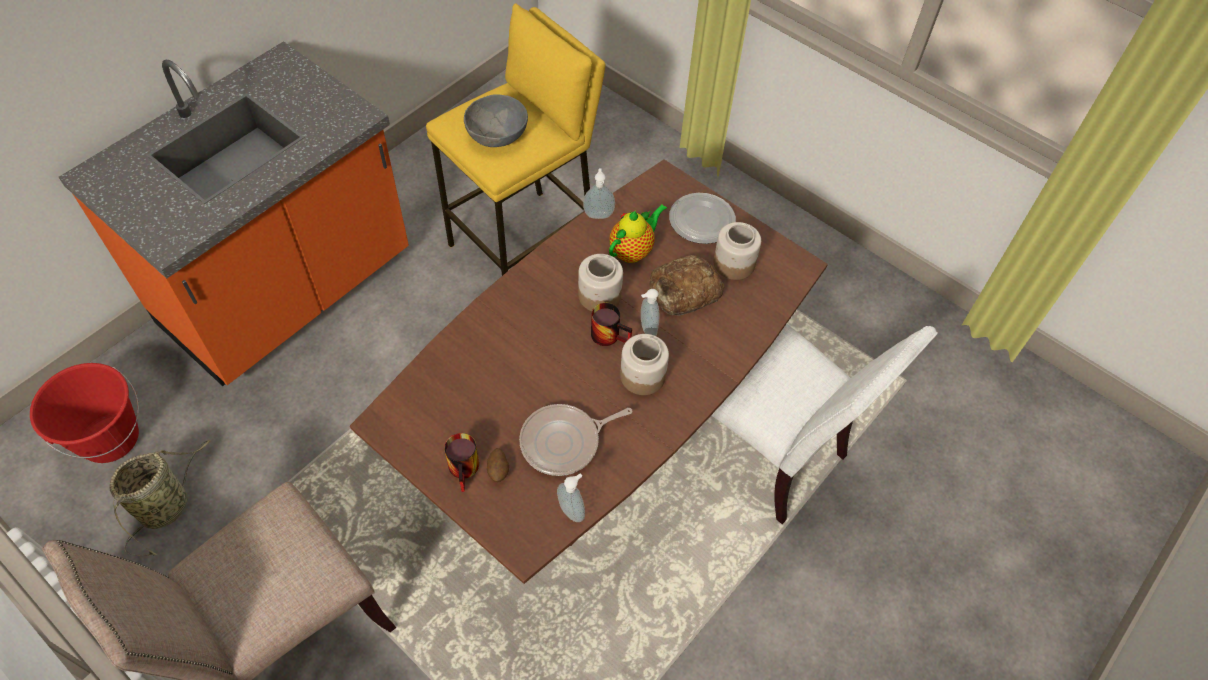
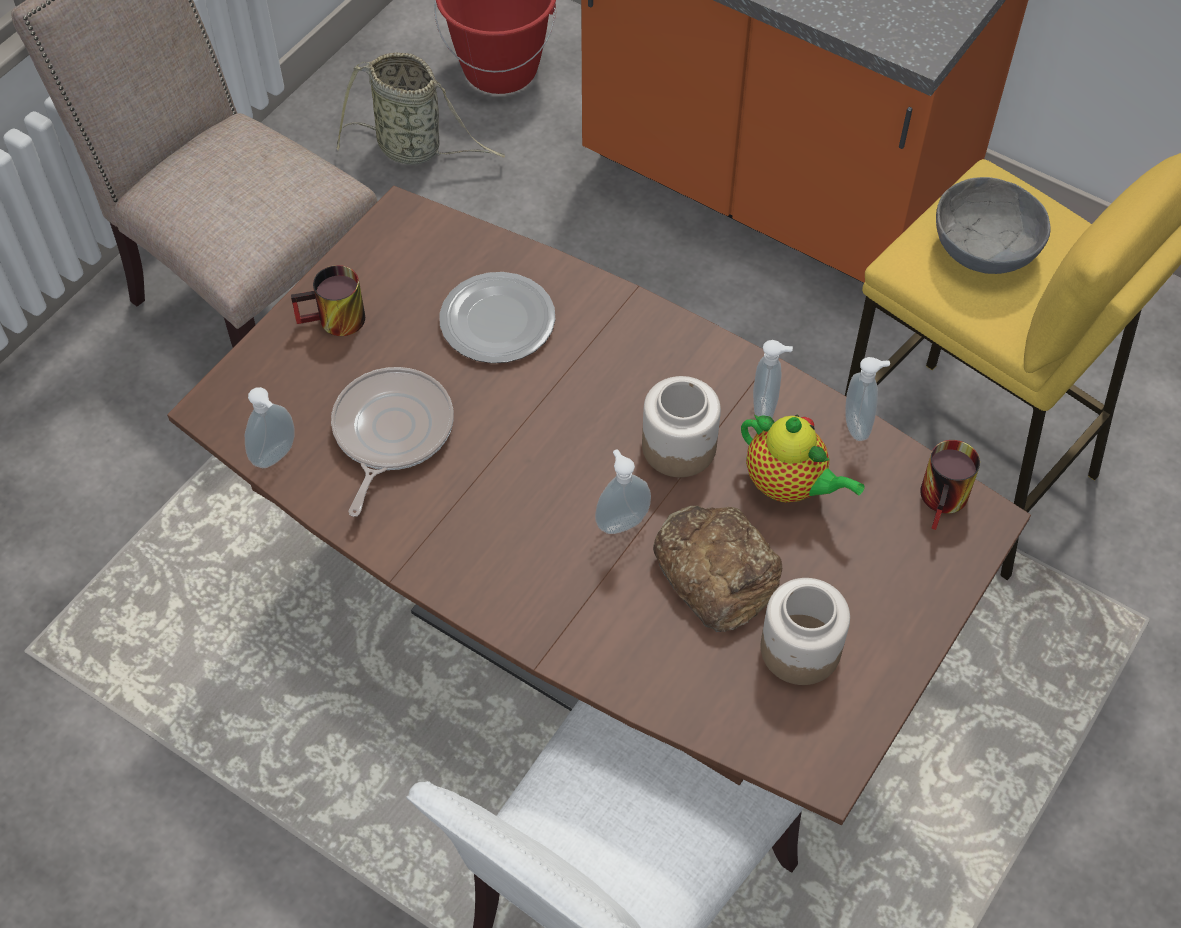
camera: 85 degrees right, 0 degrees up
potato [487,448,509,482] -> none
frying pan [519,404,633,476] -> frying pan turned 45 degrees clockwise [331,367,454,517]
mug [591,303,632,346] -> mug moved to [920,440,980,530]
jar [620,334,669,395] -> none
plate [669,193,736,244] -> plate moved to [439,272,555,363]
none -> soap dispenser [753,340,793,418]

